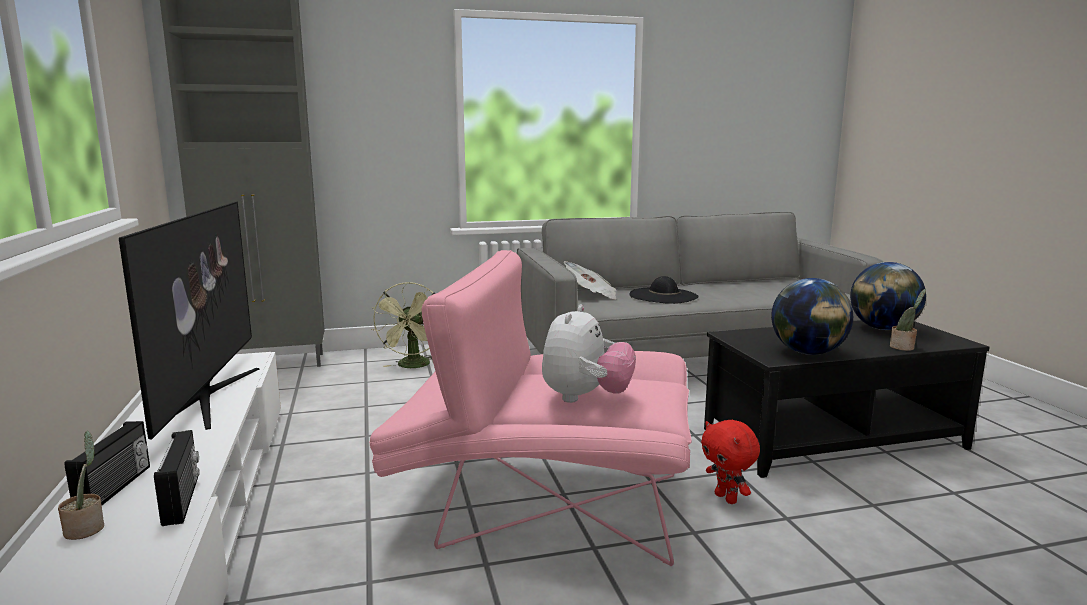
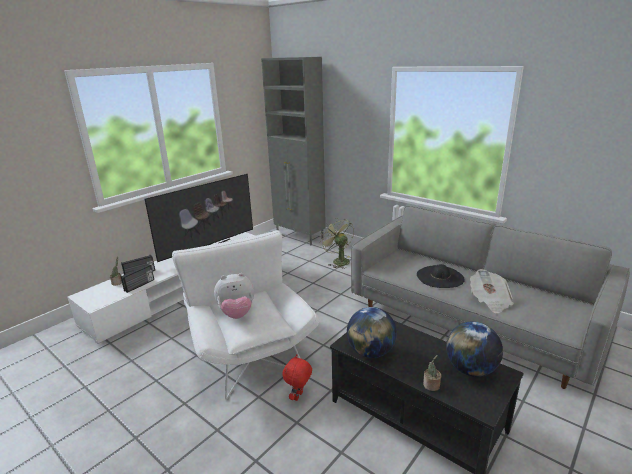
camera: 55 degrees right, 10 degrees up
pink armchair [369,250,692,566] -> white armchair [172,230,320,400]
green fan [371,282,435,368] -> green fan turned 90 degrees clockwise [320,218,354,269]
newspaper [564,261,616,300] -> newspaper moved to [470,269,514,314]

